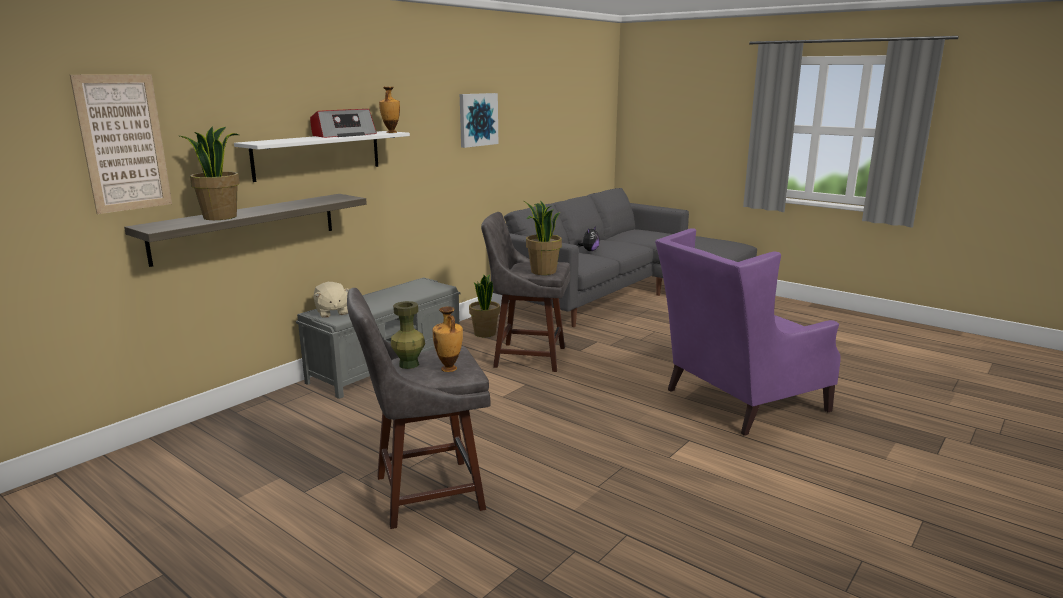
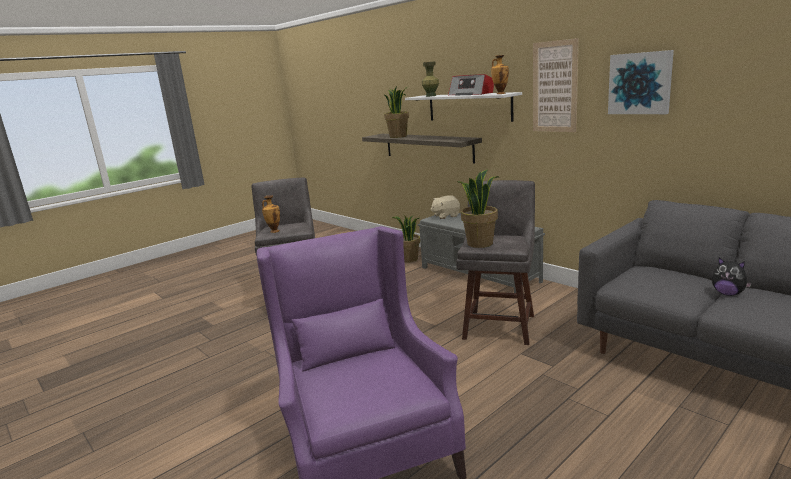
camera: 100 degrees right, 0 degrees up
picture [70,75,172,214] -> picture moved to [533,38,579,132]
green vase [391,301,425,369] -> green vase moved to [422,62,439,97]
potted plant [469,274,500,337] -> potted plant moved to [393,214,420,262]

